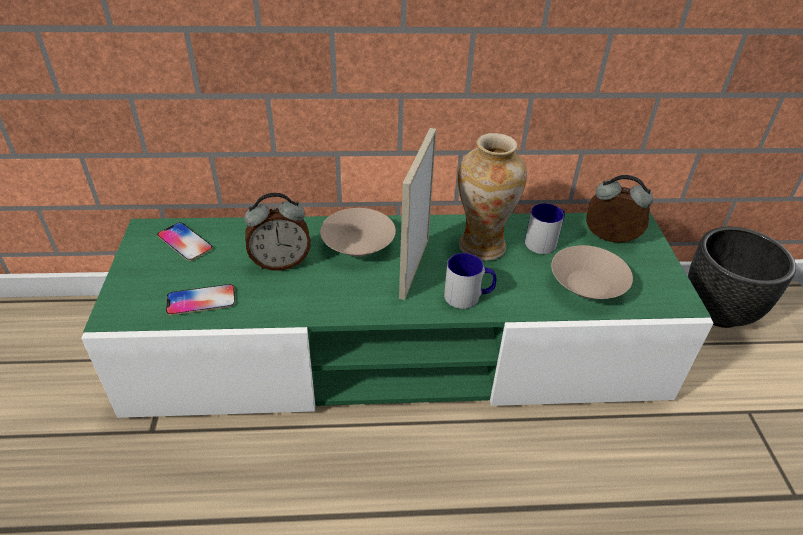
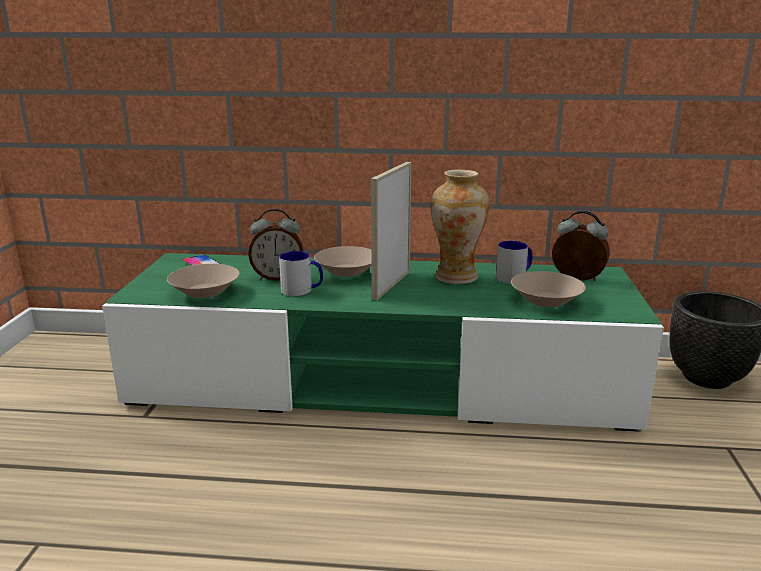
camera: 10 degrees right, 20 degrees down
phone [166,284,235,315] -> beige bowl [167,264,239,298]
mug [444,253,496,309] -> mug moved to [279,251,323,296]

